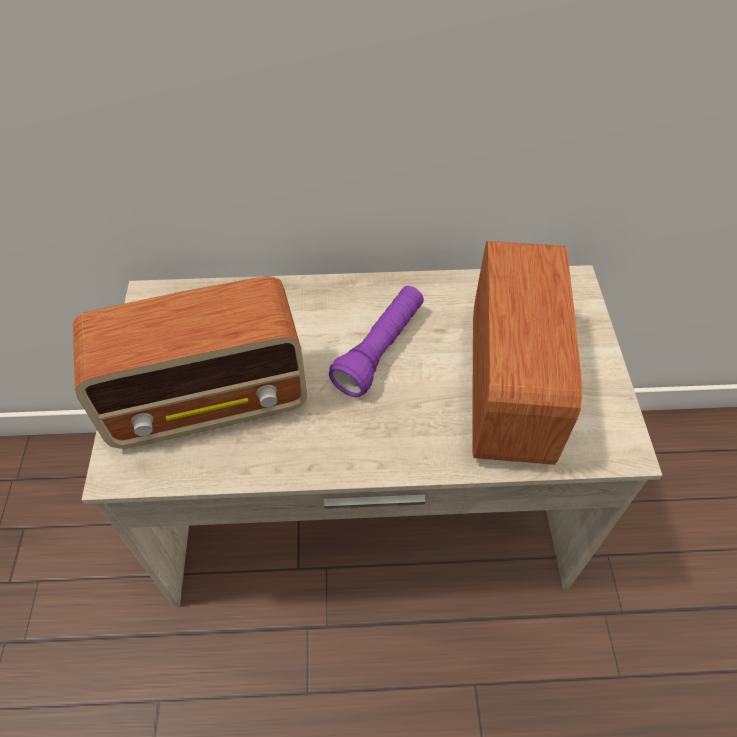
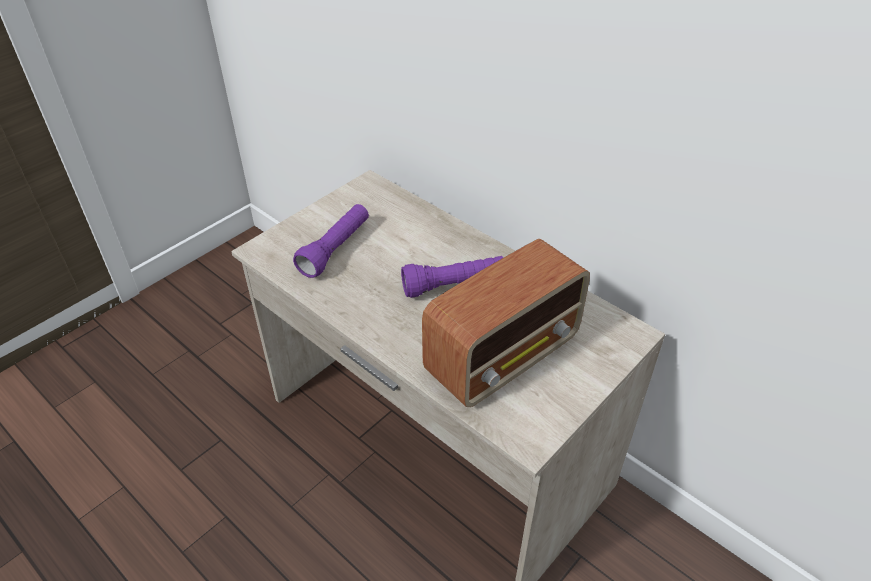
camera: 45 degrees right, 10 degrees down
radio [73,276,307,448] -> purple flashlight [293,204,369,278]

